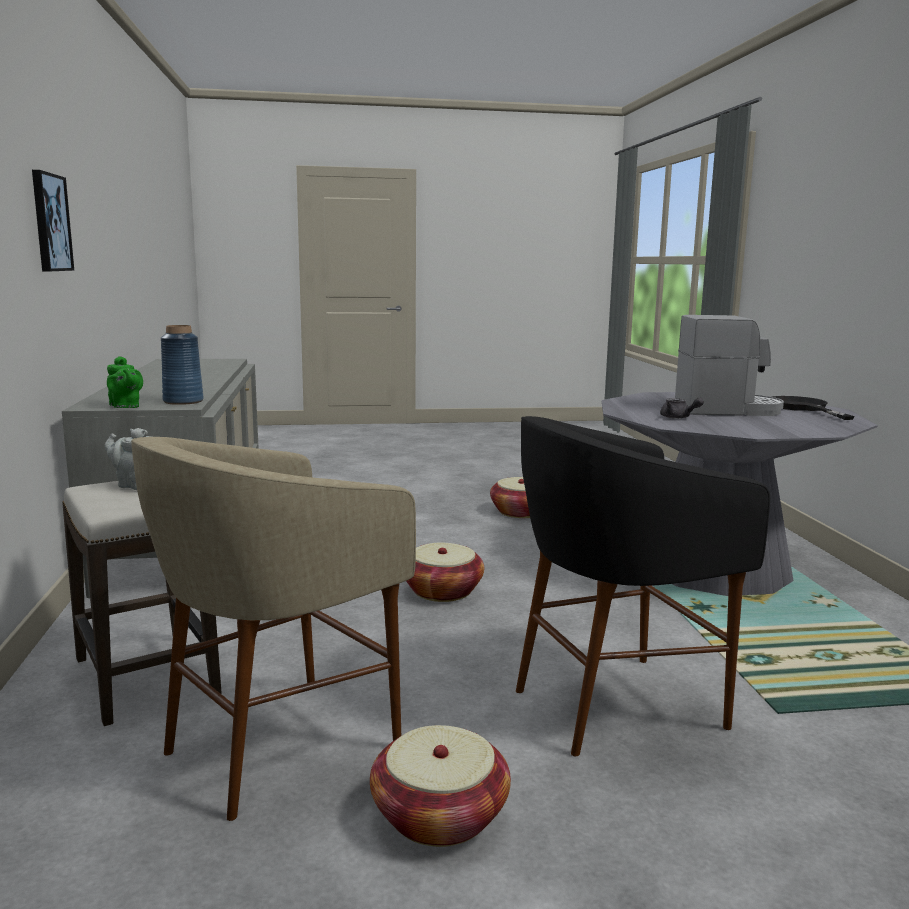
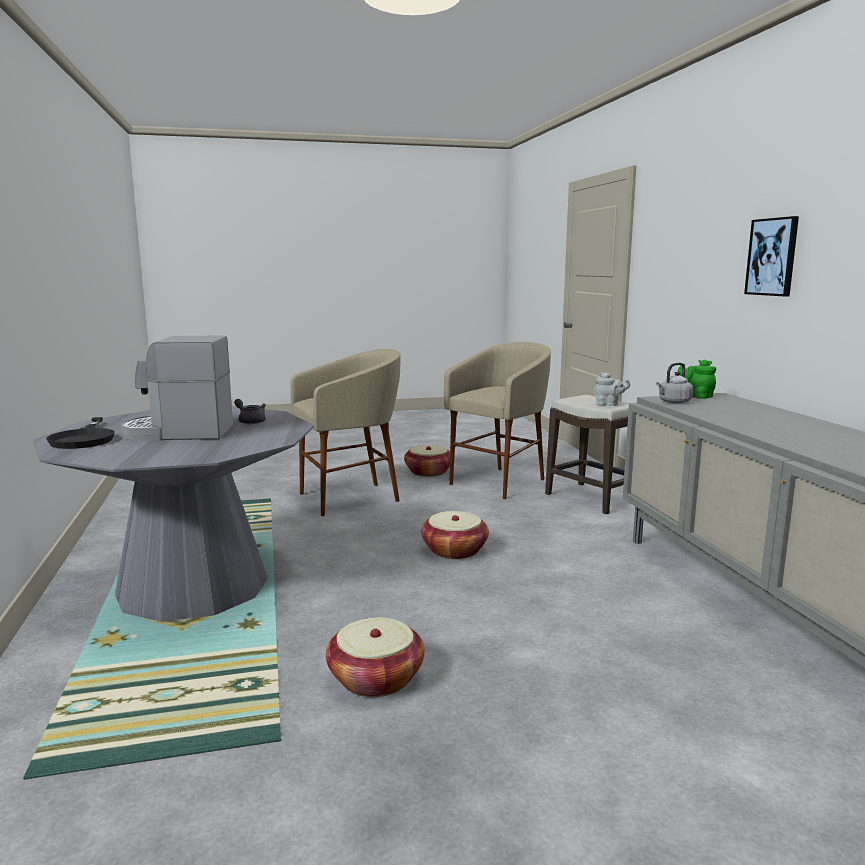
camera: 175 degrees right, 0 degrees up
blue vase [161,325,204,405] -> grey kettle [656,363,693,404]
black stool [516,416,770,756] -> beige stool [290,349,401,516]

